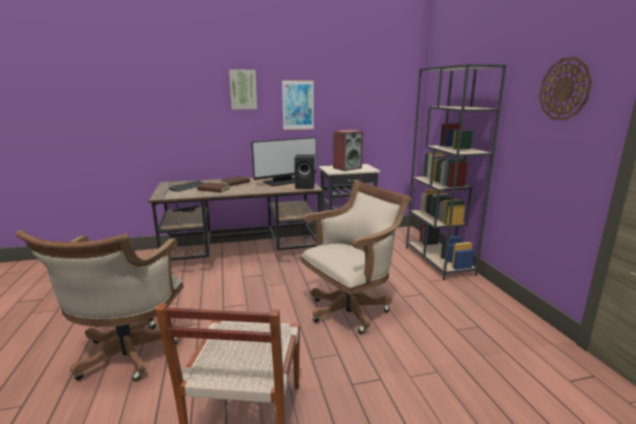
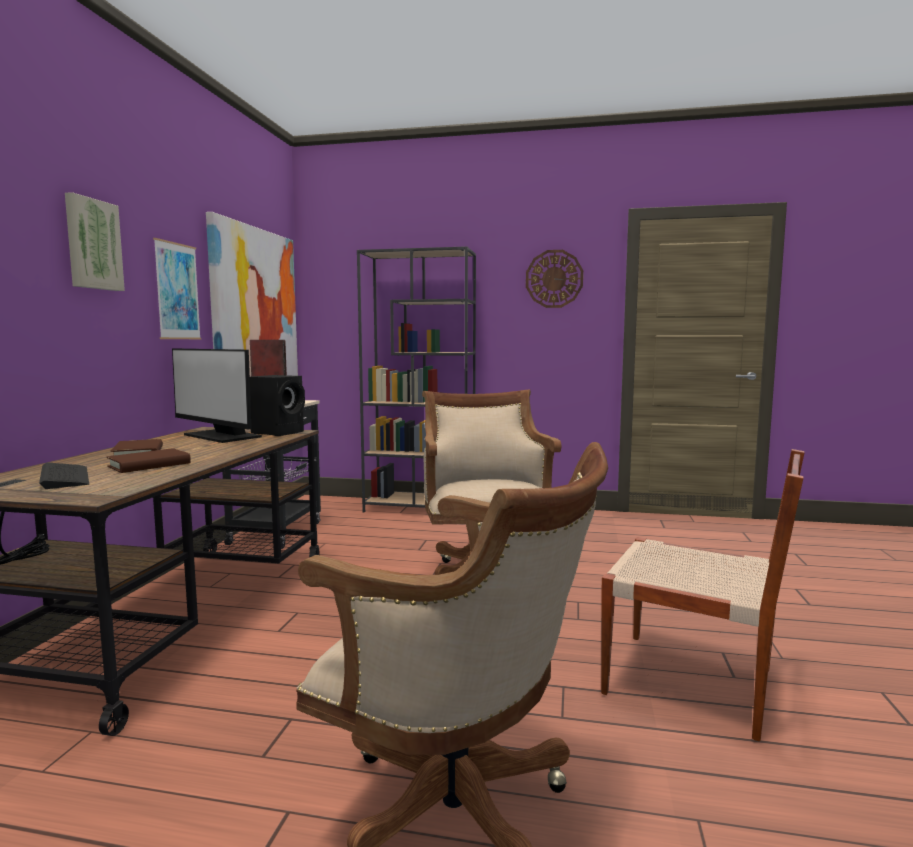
camera: 65 degrees left, 10 degrees down
monitor [251,137,317,186] -> monitor turned 135 degrees clockwise [172,348,262,443]
none -> picture [206,212,298,377]

